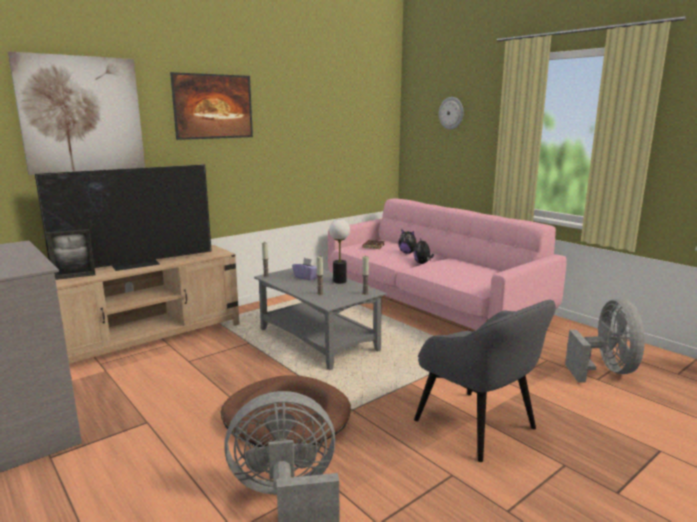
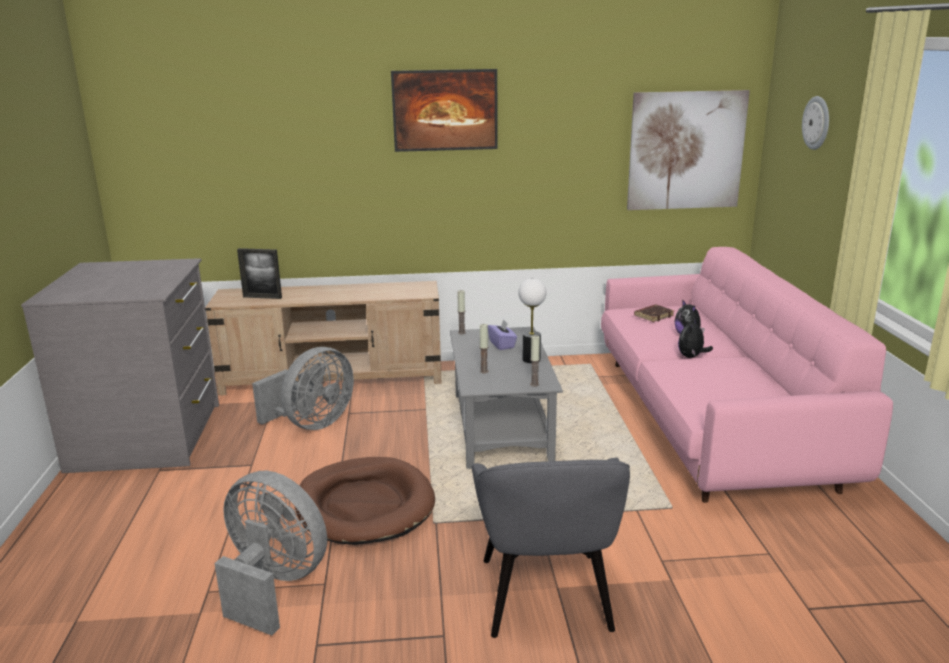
camera: 35 degrees right, 5 degrees up
picture [8,52,145,175] -> picture moved to [627,90,750,210]
television [35,164,212,271] -> none
grey fan [565,299,645,383] -> grey fan moved to [252,347,354,430]

